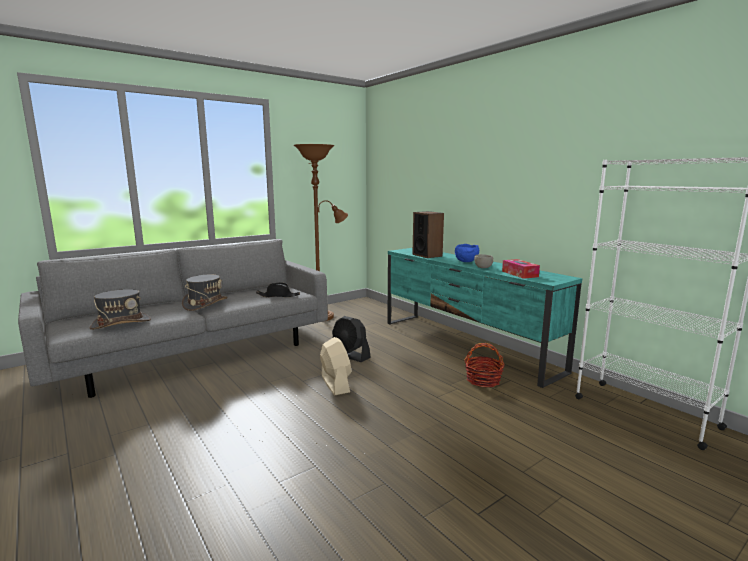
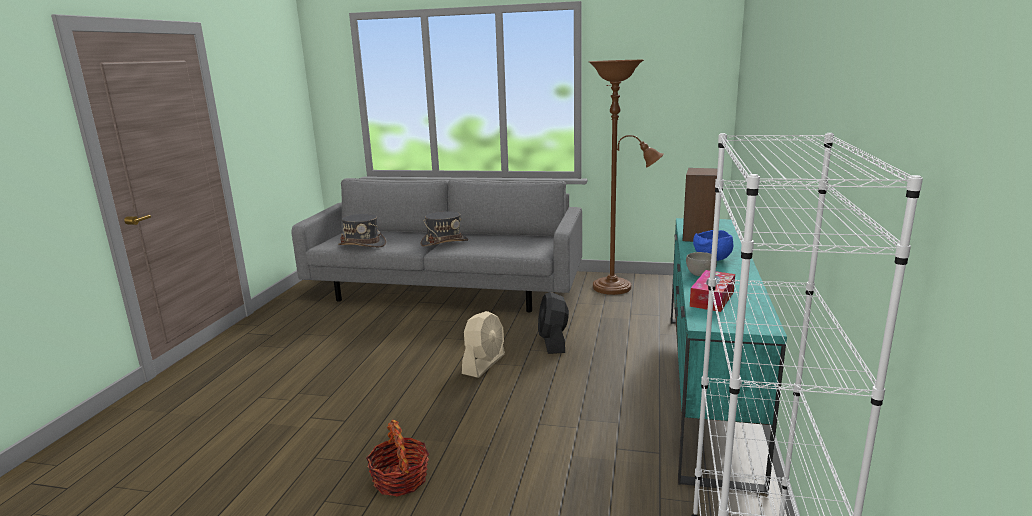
camera: 50 degrees right, 5 degrees up
black hat [256,283,300,297] -> none
basket [464,343,504,387] -> basket moved to [366,420,429,496]

